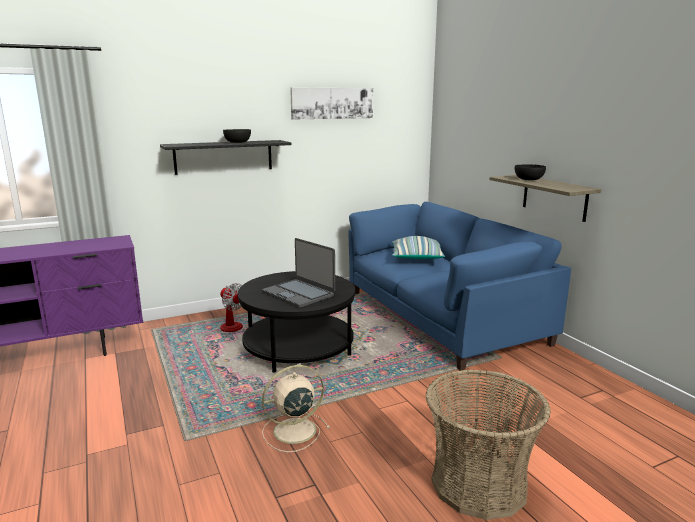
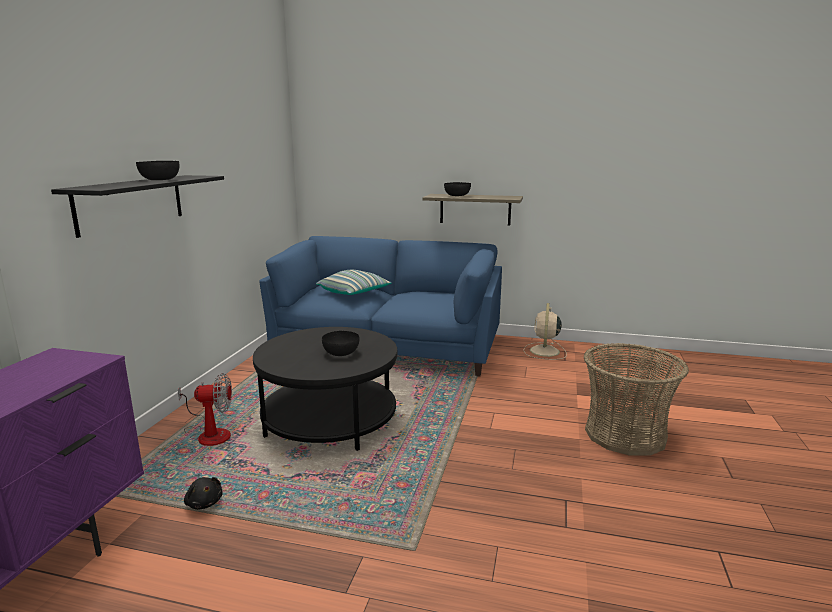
camera: 50 degrees left, 0 degrees up
laptop [262,238,335,308] -> black bowl [322,331,359,356]
beige fan [262,365,330,452] -> beige fan moved to [523,303,567,360]
picture [290,87,373,119] -> none
none -> black plush toy [184,477,223,510]

